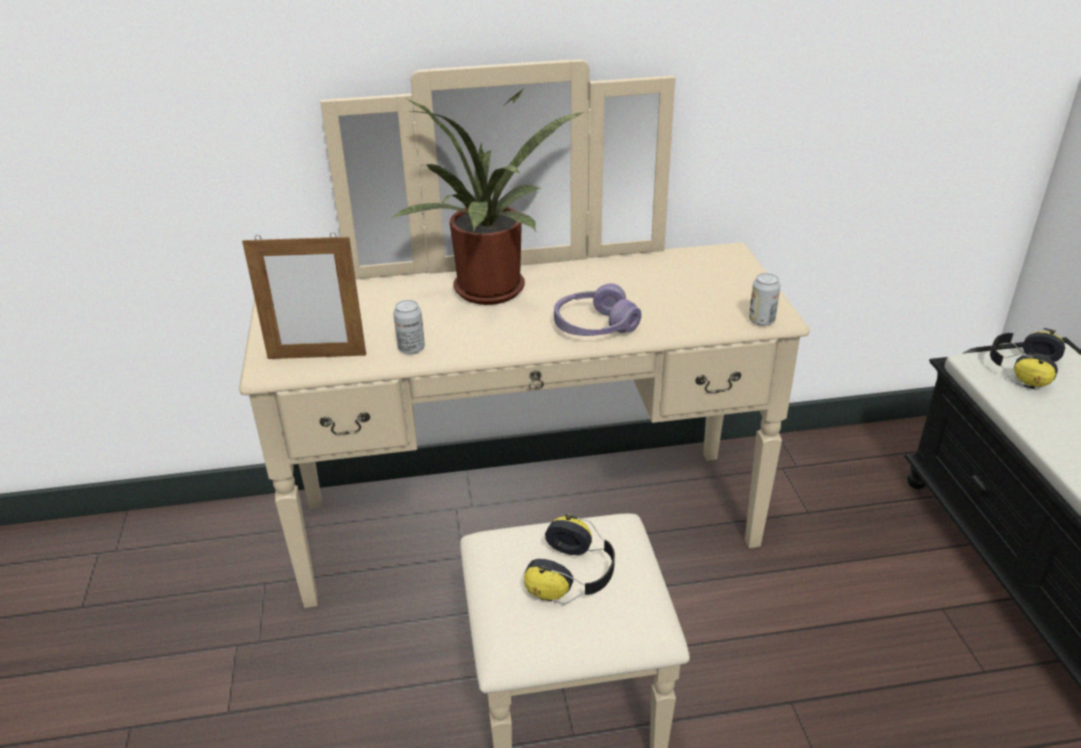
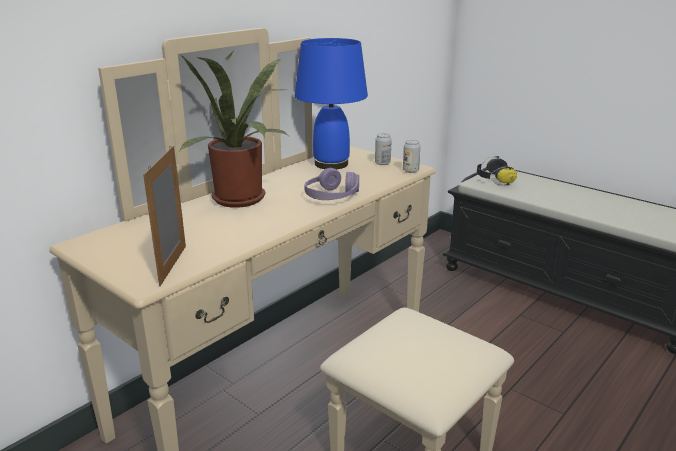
camera: 40 degrees left, 10 degrees down
picture frame [242,233,366,359] -> picture frame turned 135 degrees clockwise [143,146,186,286]
can [393,300,425,354] -> can moved to [375,133,392,165]
headphones [524,514,615,604] -> none
none -> blue table lamp [295,38,368,169]

